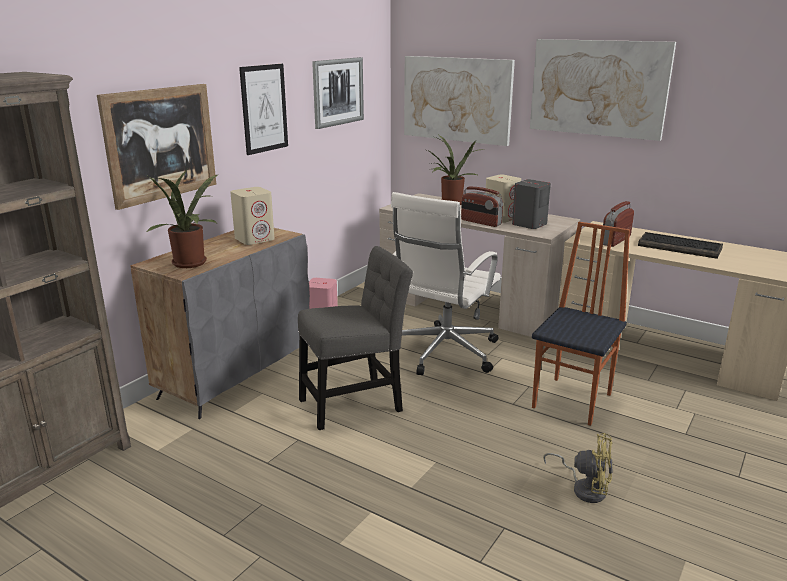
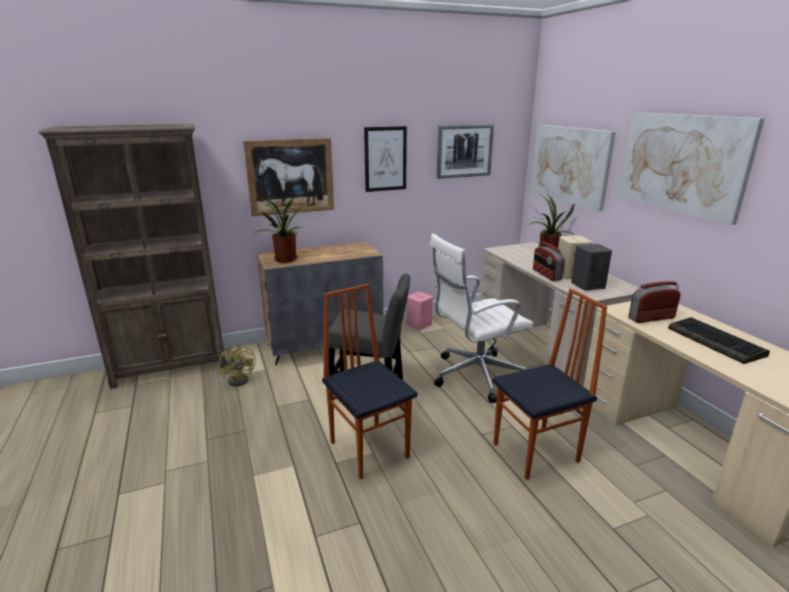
camera: 35 degrees right, 0 degrees up
beige speaker [230,187,275,245] -> none
yellow fan [543,433,613,503] -> yellow fan moved to [219,344,256,386]
none -> chair [322,284,417,480]

